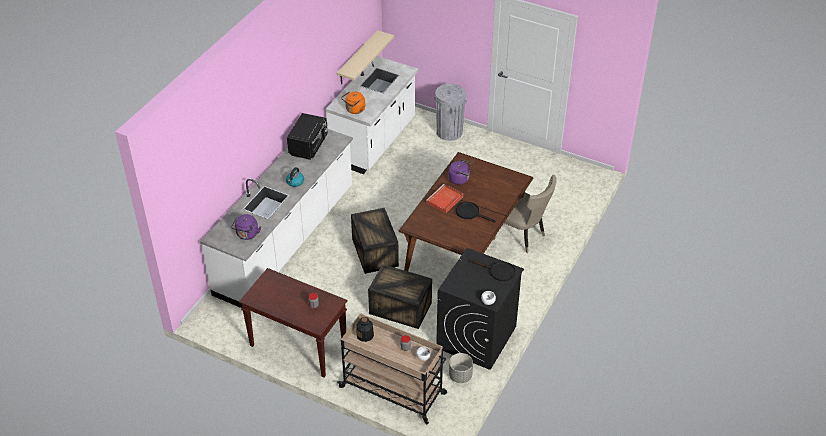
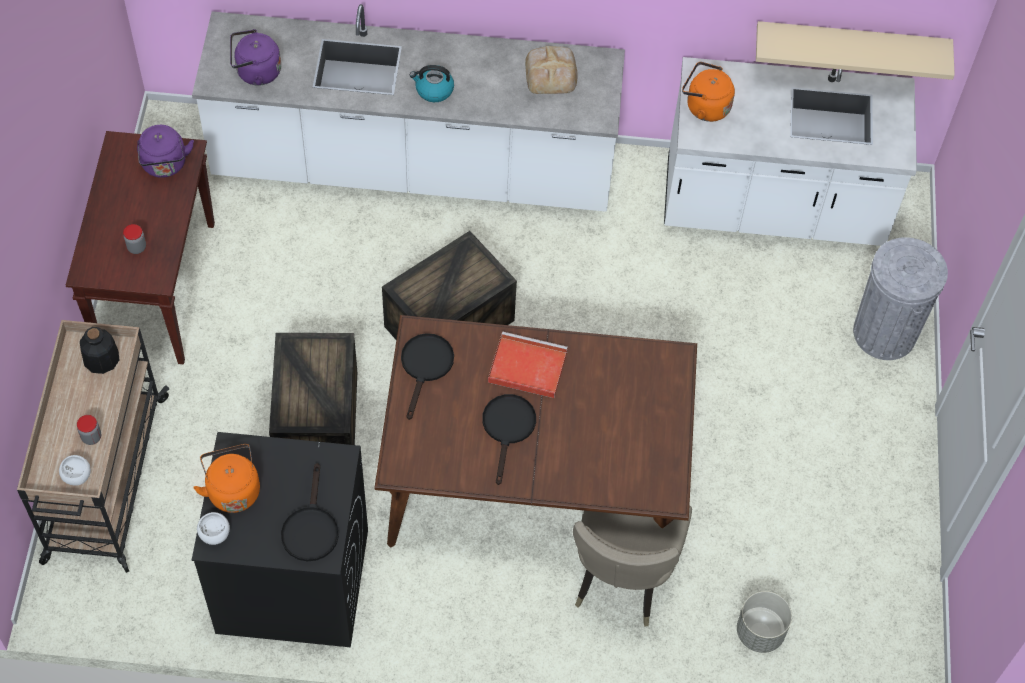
camera: 65 degrees right, 15 degrees up
black microwave [287,113,328,160] -> bread [525,46,577,94]
purple kettle [448,159,472,185] -> purple kettle moved to [137,125,194,178]
grey planter [449,353,473,383] -> grey planter moved to [737,591,792,653]
none -> orange kettle [193,444,260,513]
none -> black frying pan [401,333,454,420]

